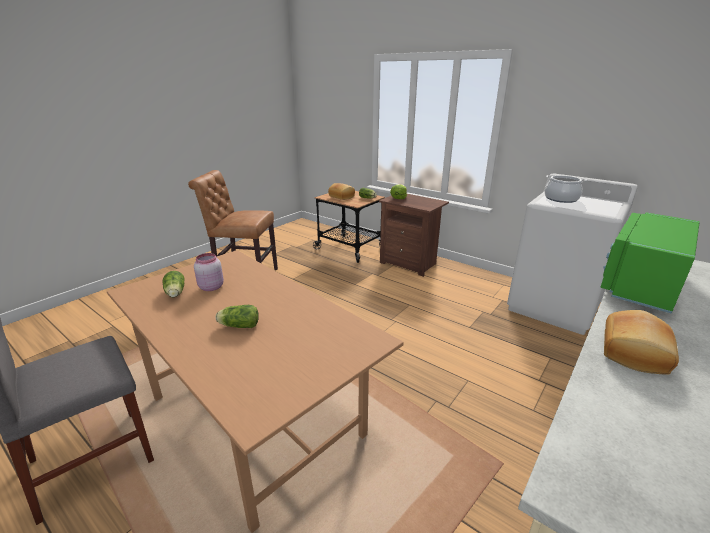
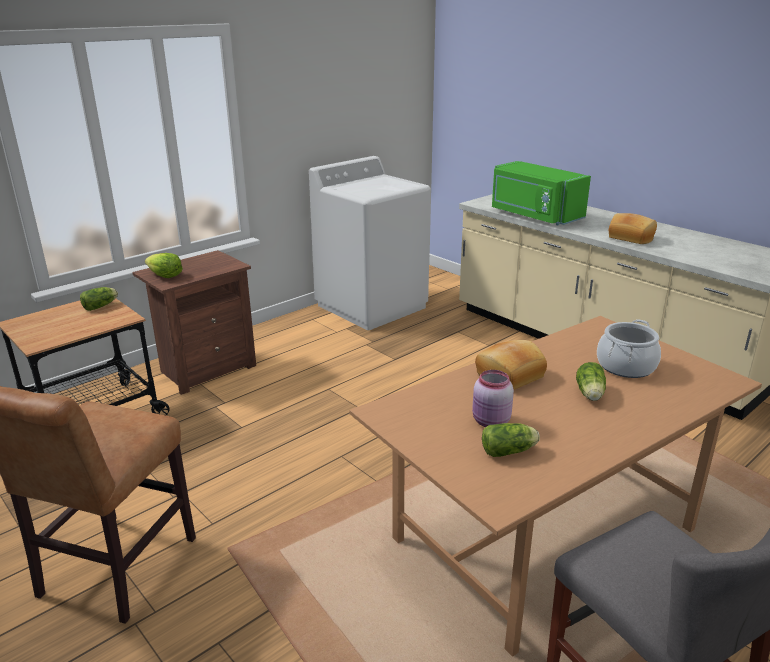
camera: 80 degrees left, 0 degrees up
bread [328,183,355,200] -> bread moved to [475,340,547,390]
cooking pot [545,175,587,203] -> cooking pot moved to [597,319,661,378]

